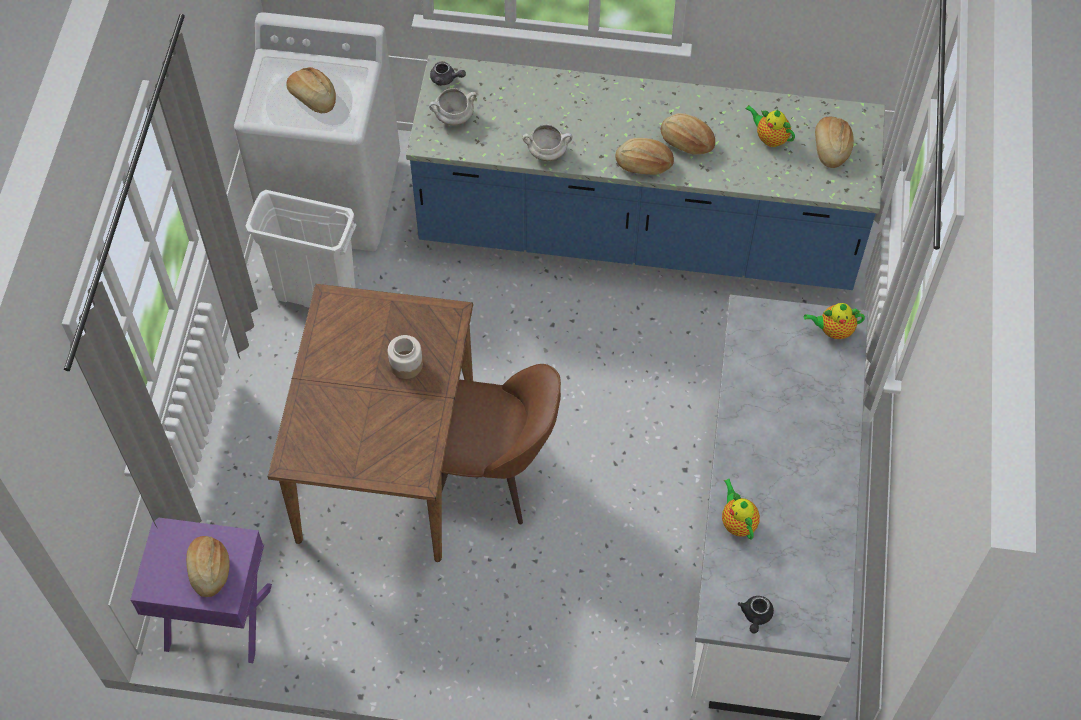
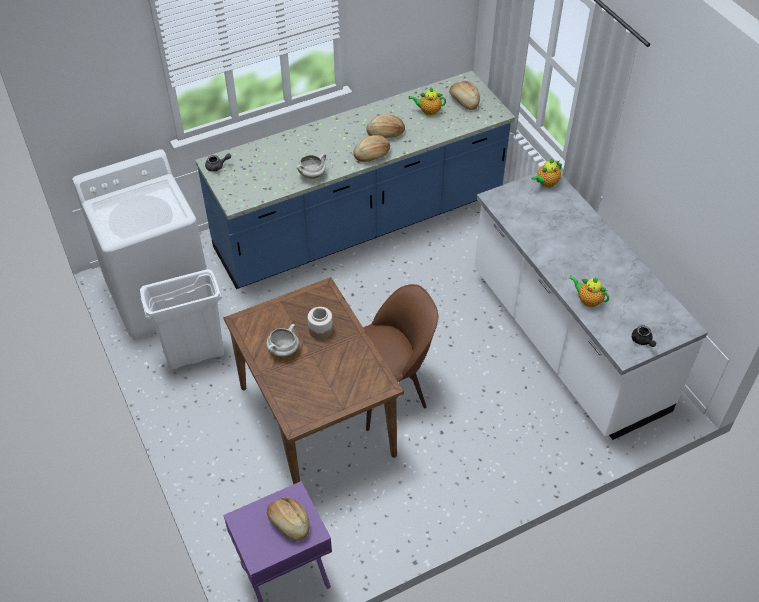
camera: 35 degrees left, 10 degrees down
bread [287,67,336,113] -> none
white cooking pot [429,88,477,125] -> white cooking pot moved to [267,324,299,357]

